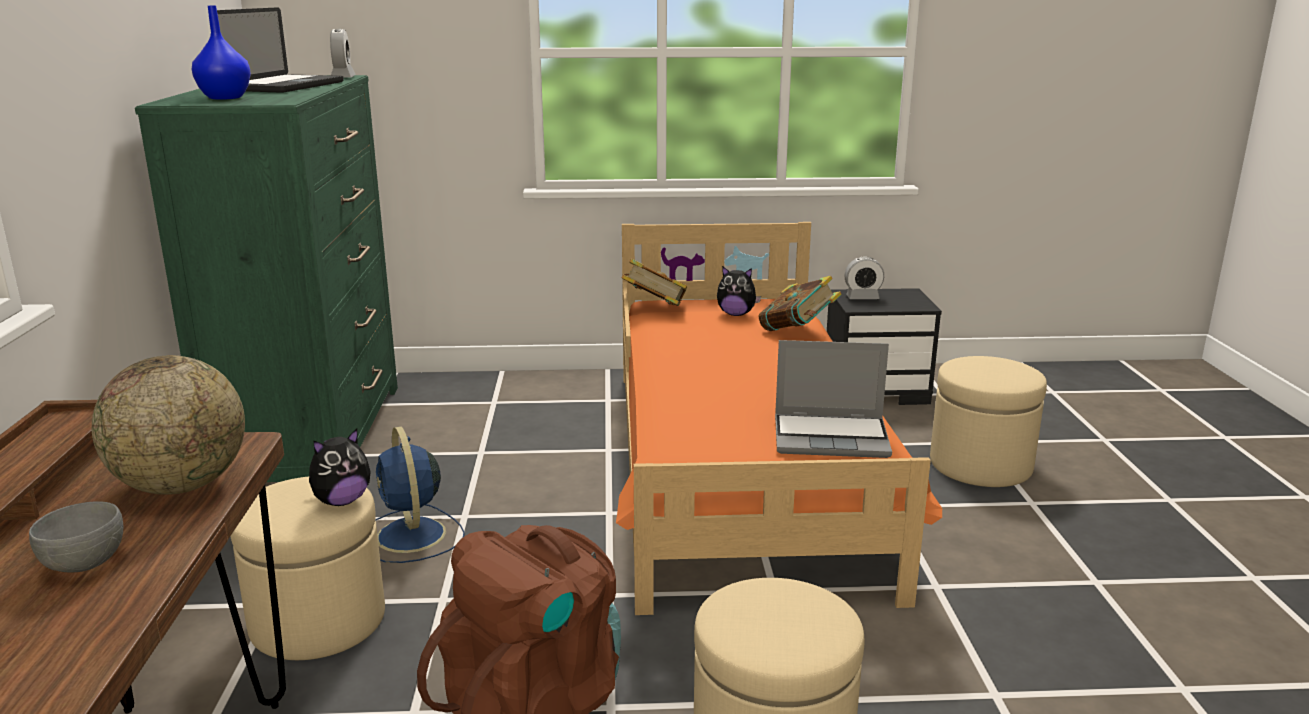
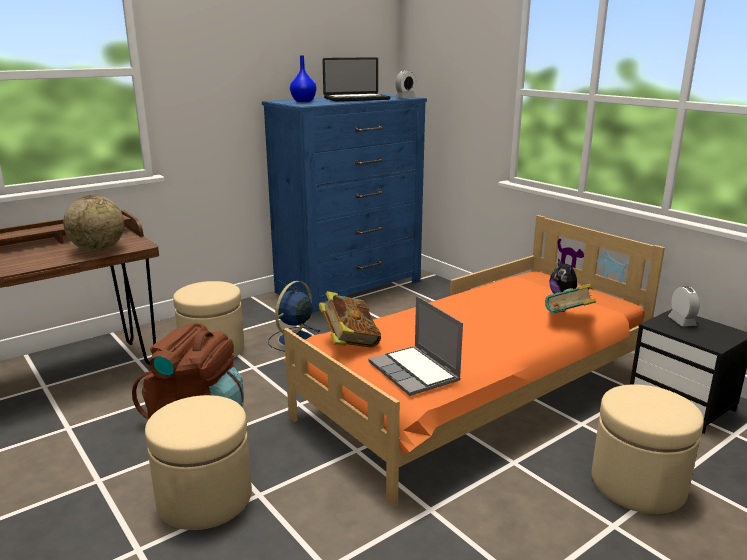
camera: 55 degrees right, 0 degrees up
grey bowl [29,501,123,572] -> none
green dresser [135,75,398,482] -> blue dresser [262,94,427,313]
plush toy [309,429,371,506] -> none
book [621,259,687,306] -> book moved to [318,291,381,348]
alarm clock [845,256,884,299] -> alarm clock turned 150 degrees counterclockwise [668,286,700,326]

